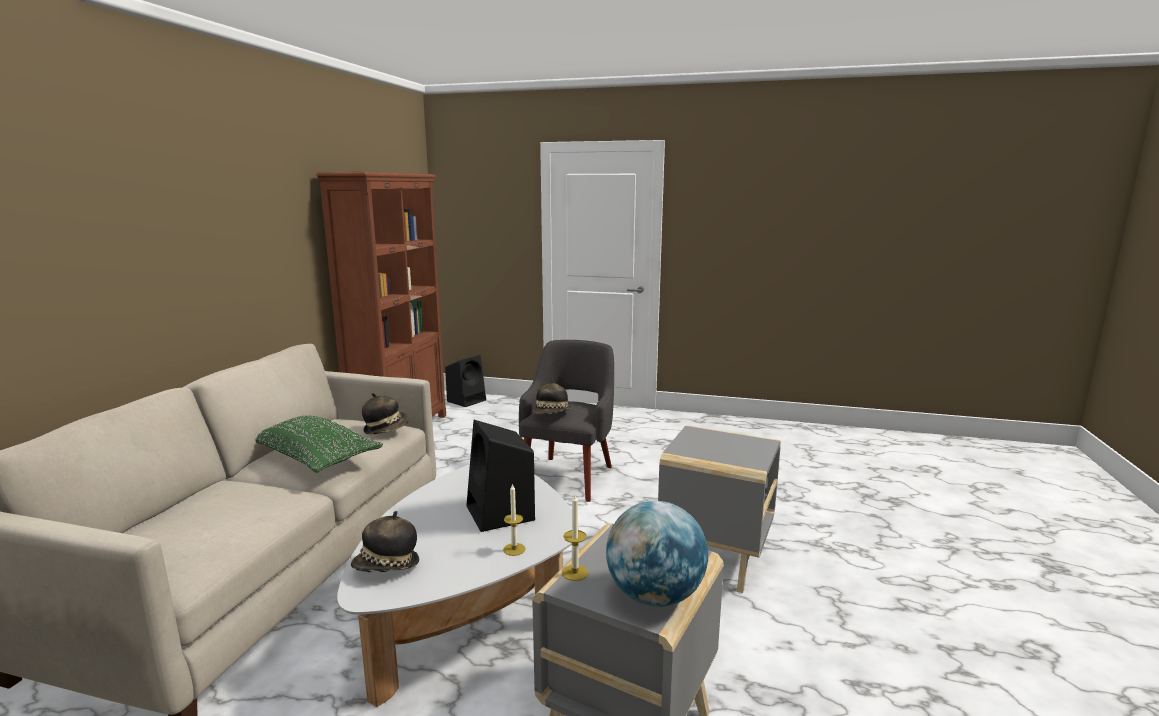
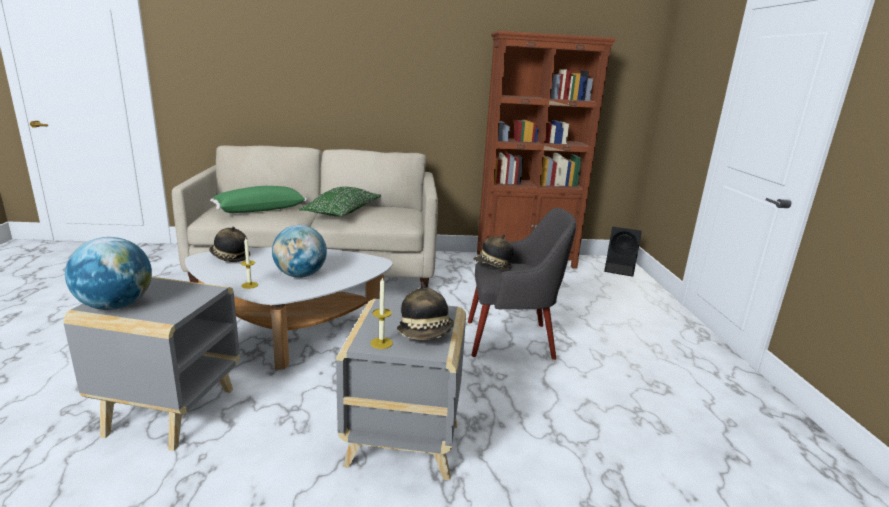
camera: 70 degrees right, 5 degrees up
hat [362,393,409,434] -> hat moved to [397,282,454,340]
black speaker [467,420,535,532] -> globe [272,225,327,278]
candle [562,495,588,581] -> candle moved to [370,277,393,349]
none -> green pillow [210,186,308,213]

